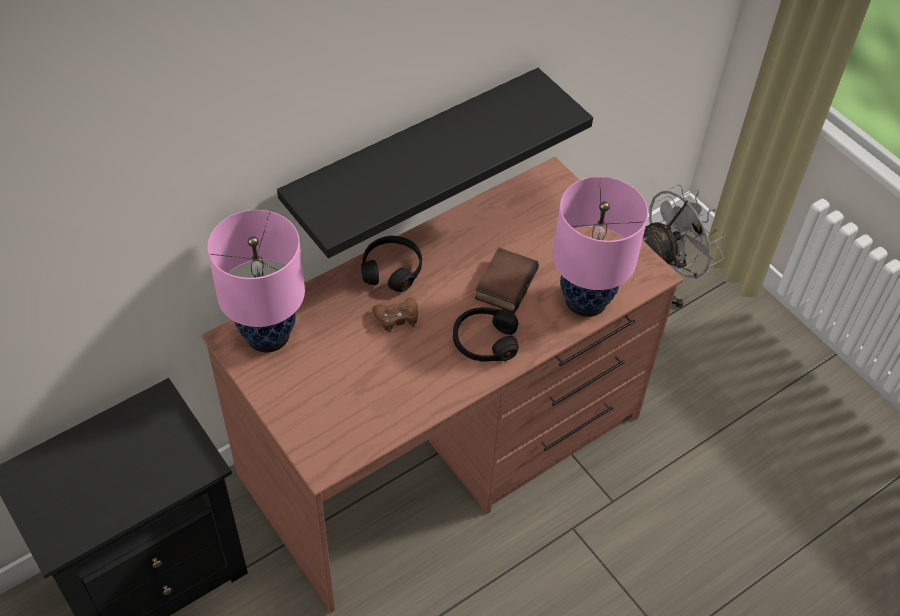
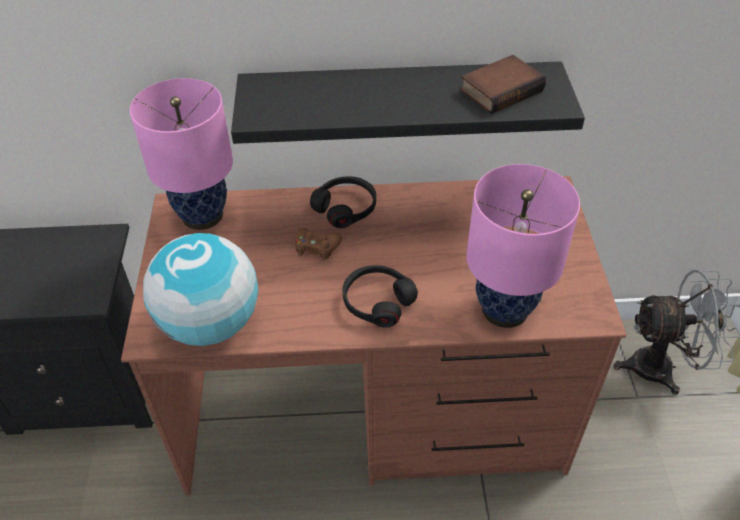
camera: 35 degrees right, 5 degrees down
book [475,248,539,313] -> book moved to [460,55,546,114]
none -> globe [143,233,258,346]

